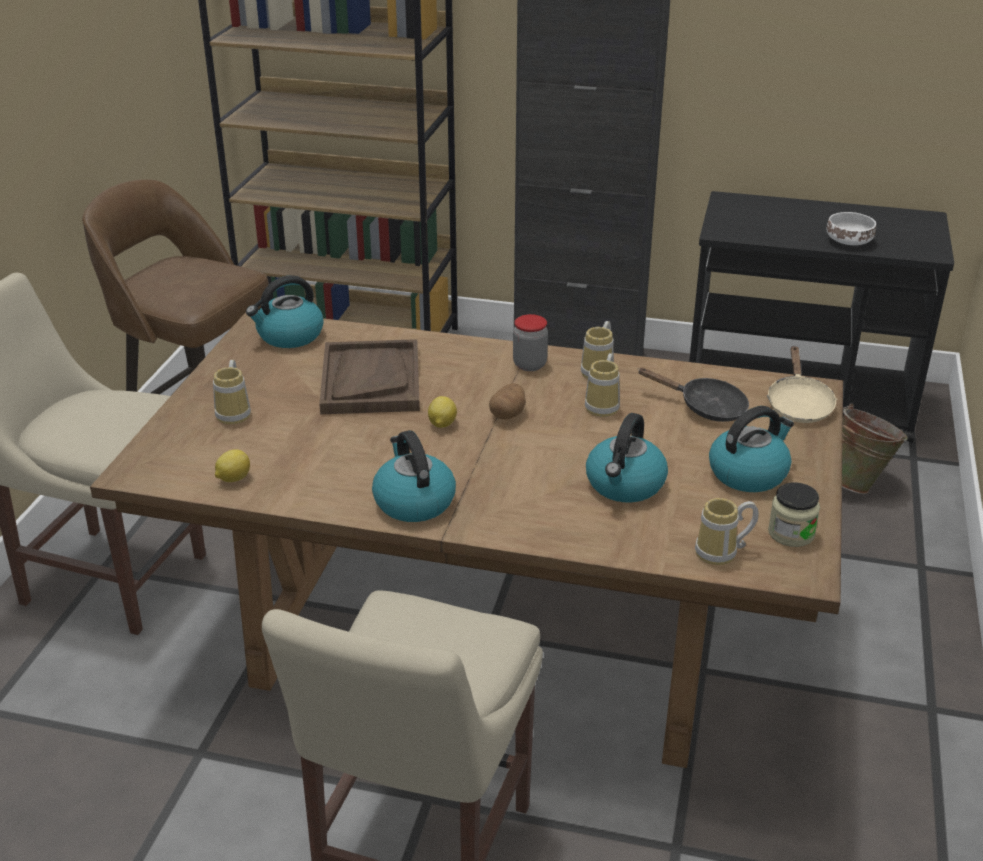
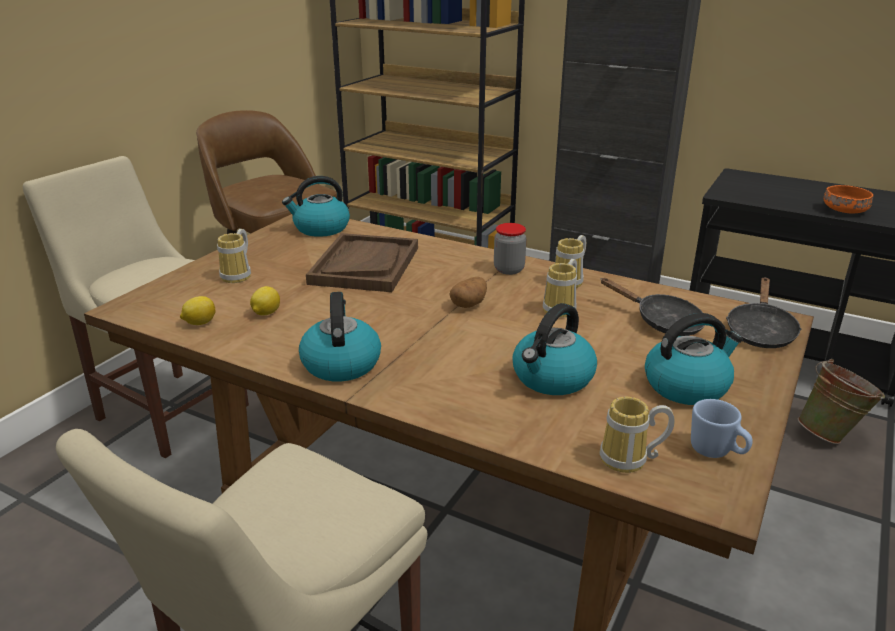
camera: 15 degrees right, 5 degrees down
lemon [428,396,457,428] -> lemon moved to [250,286,280,316]
beige frying pan [767,346,837,423] -> black frying pan [726,277,802,348]
jar [768,482,820,547] -> blue mug [691,399,753,458]
white bowl [827,212,876,245] -> orange bowl [824,185,873,213]

